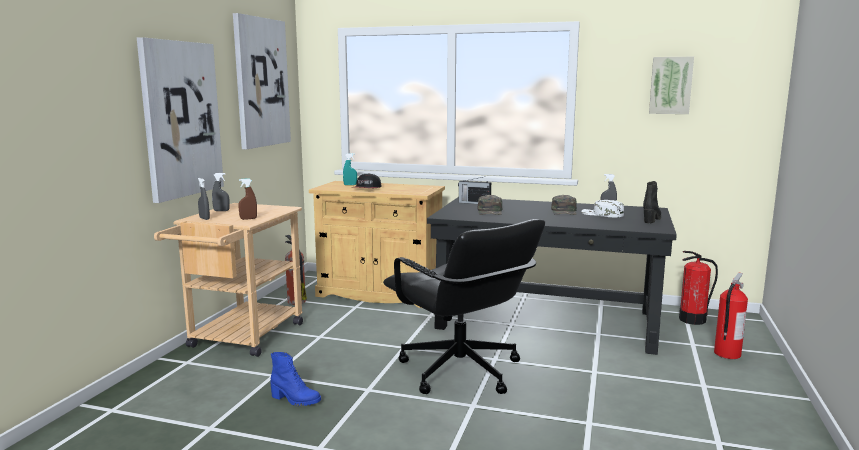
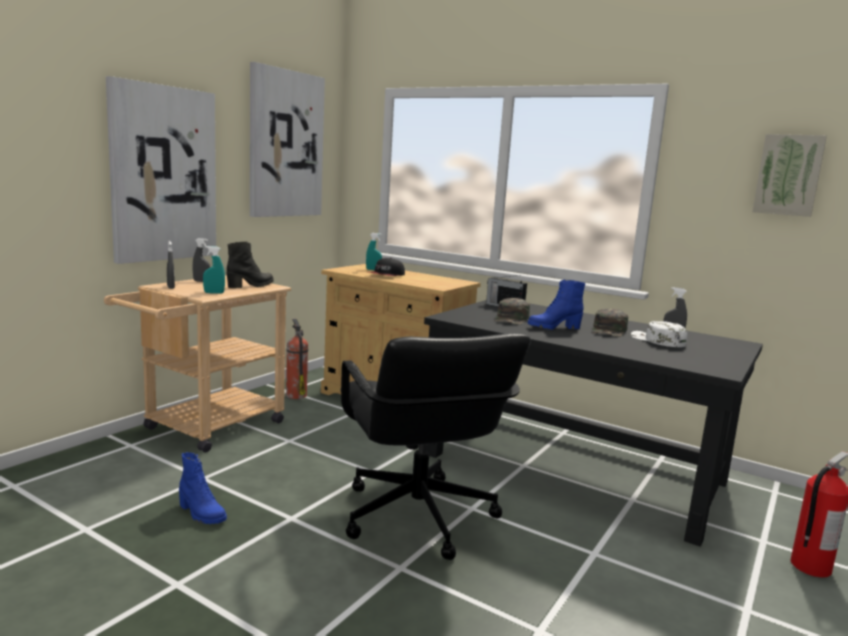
camera: 15 degrees right, 0 degrees up
brown spray bottle [238,178,257,220] -> turquoise spray bottle [203,246,225,294]
black boot [643,181,661,223] -> black boot moved to [226,242,273,288]
fire extinguisher [679,251,718,325] -> none
none -> blue boot [528,280,585,330]

